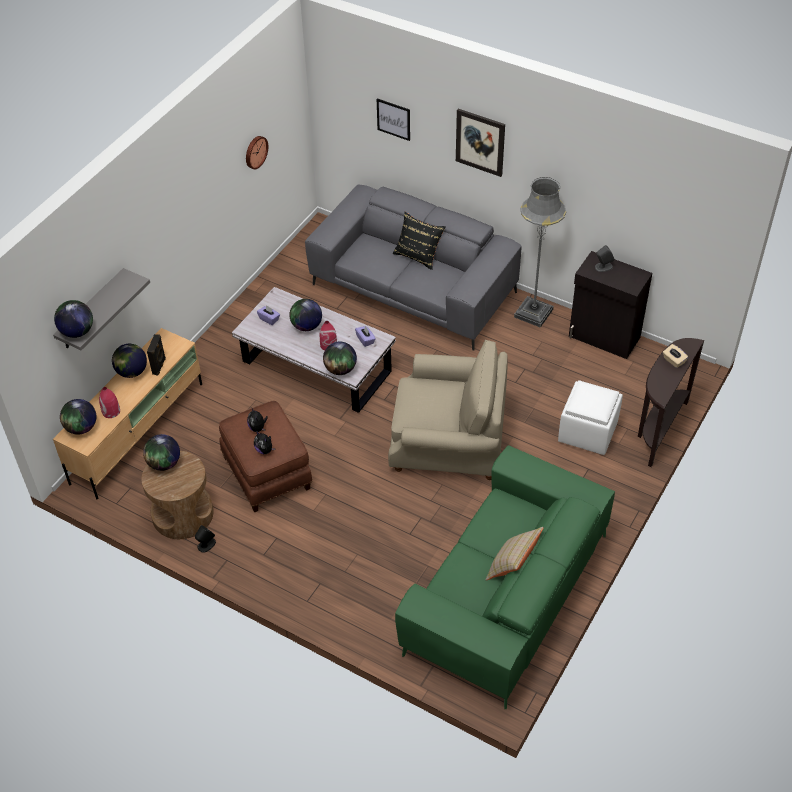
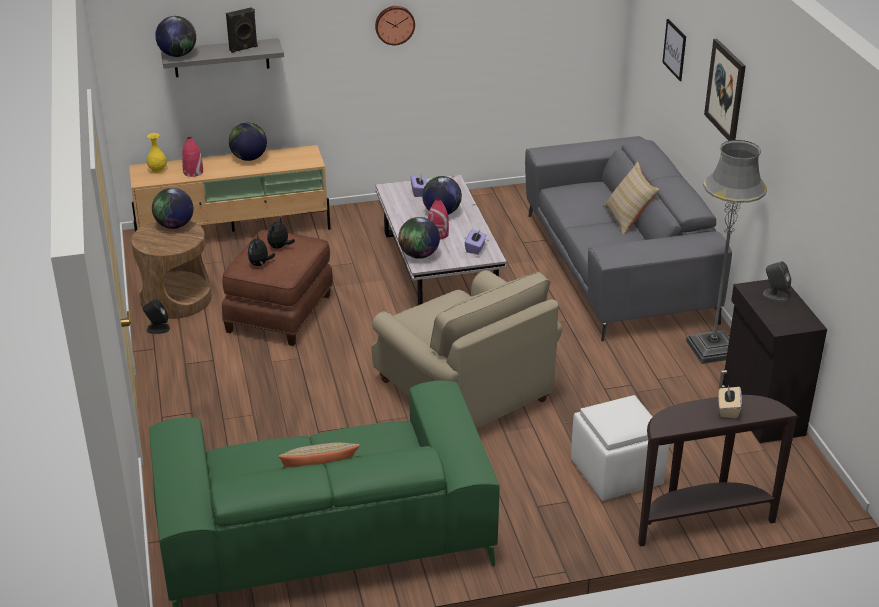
camera: 45 degrees right, 15 degrees down
globe [60,399,96,435] -> yellow vase [147,133,167,173]
black speaker [147,334,166,375] -> black speaker moved to [226,8,258,53]
wall clock [246,136,268,169] -> wall clock moved to [375,6,415,45]
black pillow [393,212,446,270] -> beige pillow [604,162,660,235]

